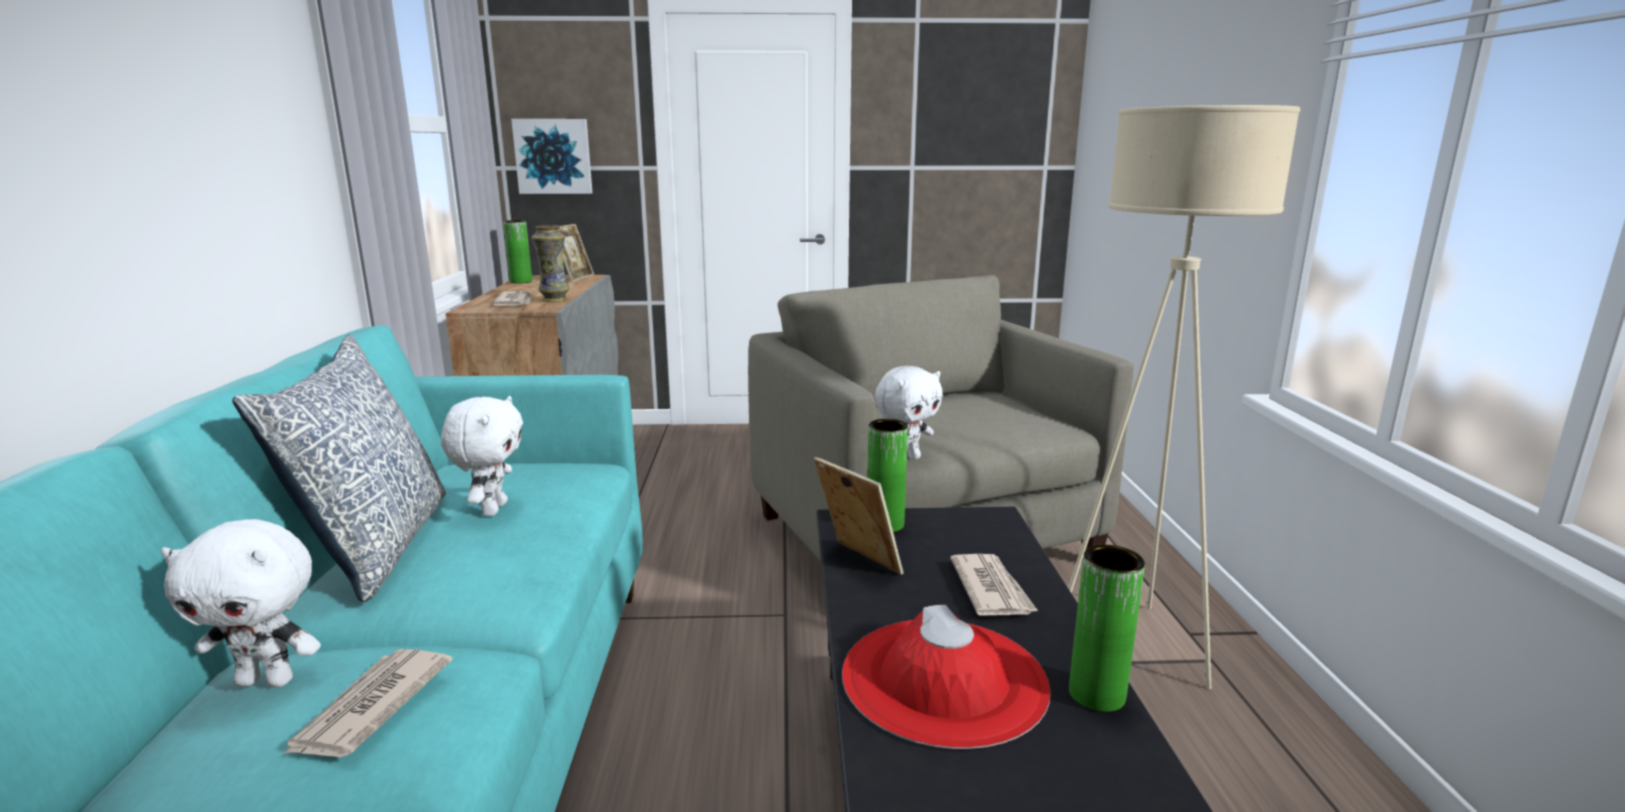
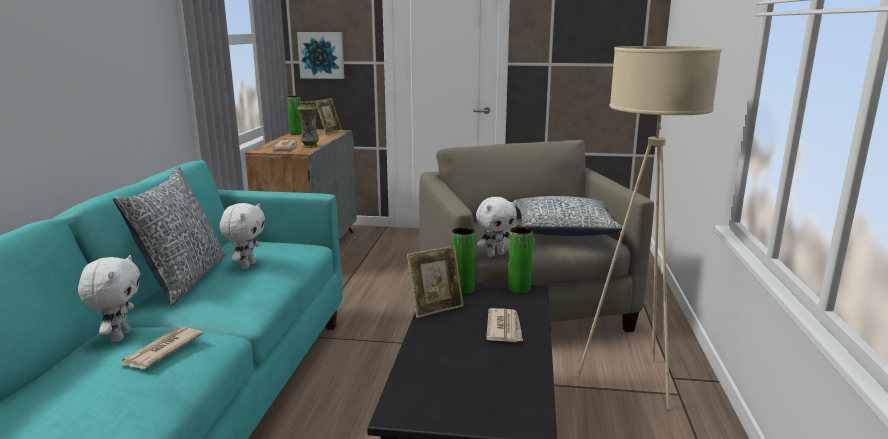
camera: 10 degrees right, 0 degrees up
white plush toy [161,519,321,688] -> white plush toy turned 105 degrees counterclockwise [78,255,140,342]
picture frame [814,457,903,575] -> picture frame turned 90 degrees clockwise [407,246,464,318]
red hat [842,605,1051,749] -> none
green vase [1069,545,1145,712] -> green vase moved to [508,227,533,293]
none -> pillow [513,196,623,236]

